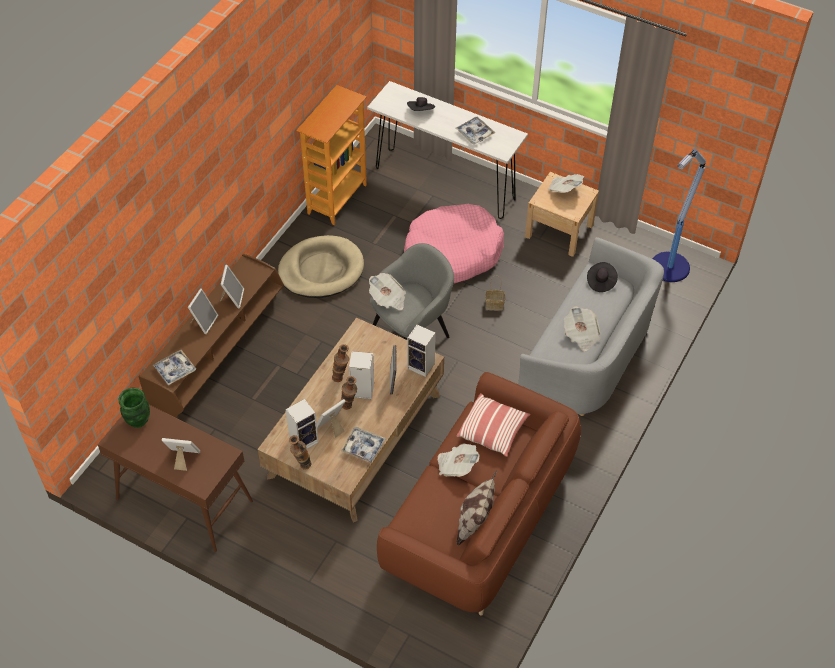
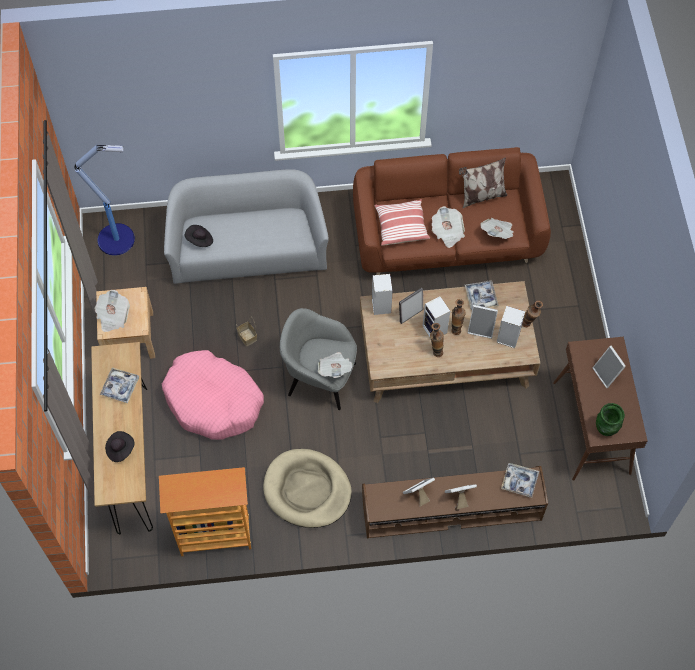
camera: 125 degrees left, 10 degrees up
white console table [367,81,528,219] -> brown console table [91,342,153,535]
newspaper [564,306,601,352] -> newspaper moved to [480,218,514,239]

